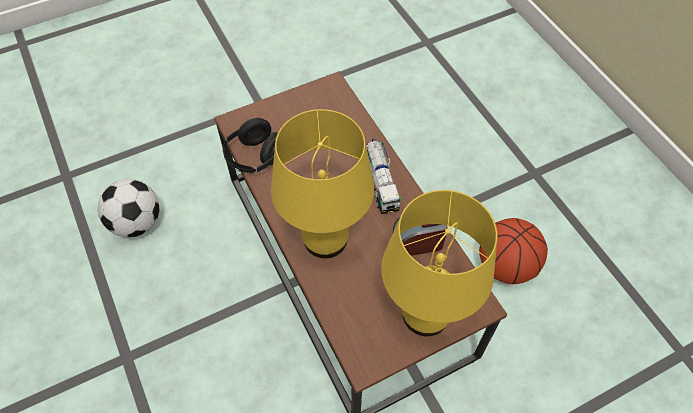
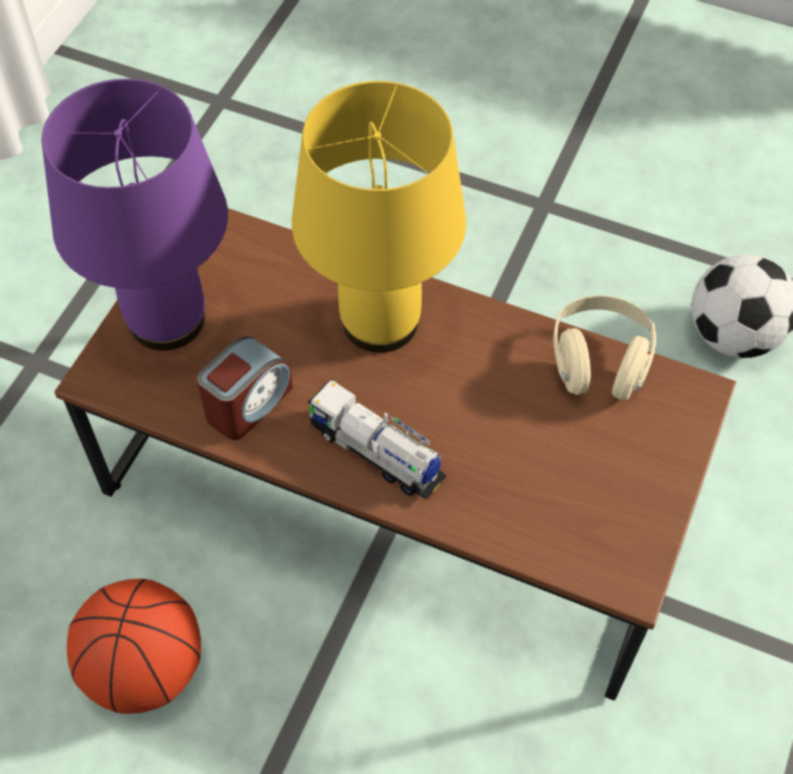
camera: 140 degrees right, 0 degrees up
black headphones [223,118,278,174] -> beige headphones [553,295,656,400]
yellow table lamp [381,190,497,336] -> purple table lamp [42,79,228,351]

